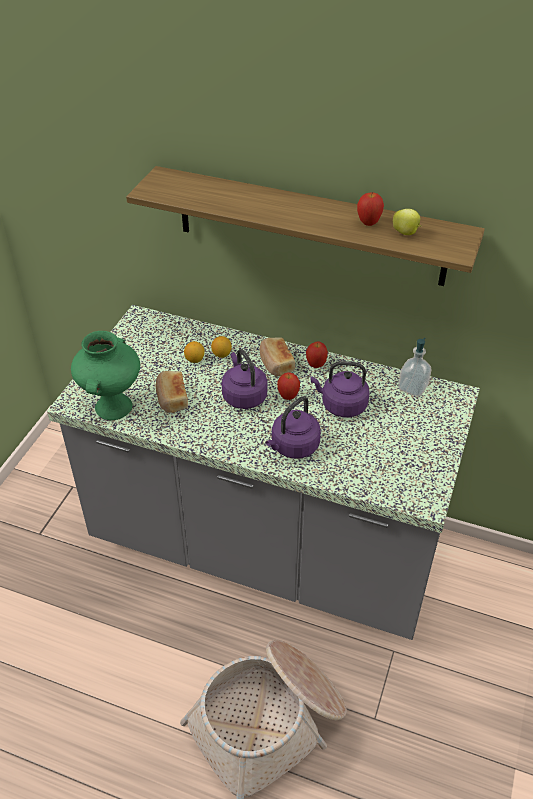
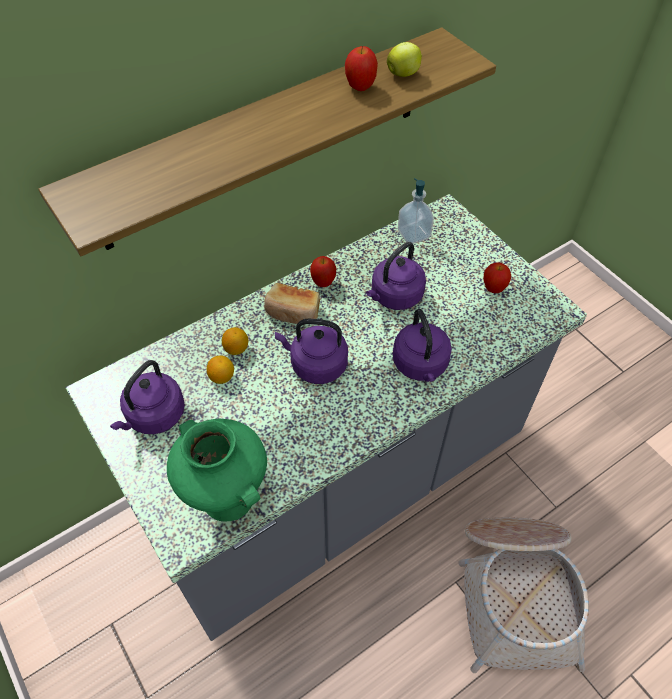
camera: 55 degrees left, 10 degrees up
bread [156,371,188,413] -> none
apple [277,372,300,400] -> apple moved to [484,262,511,293]
none -> purple kettle [110,360,185,434]

